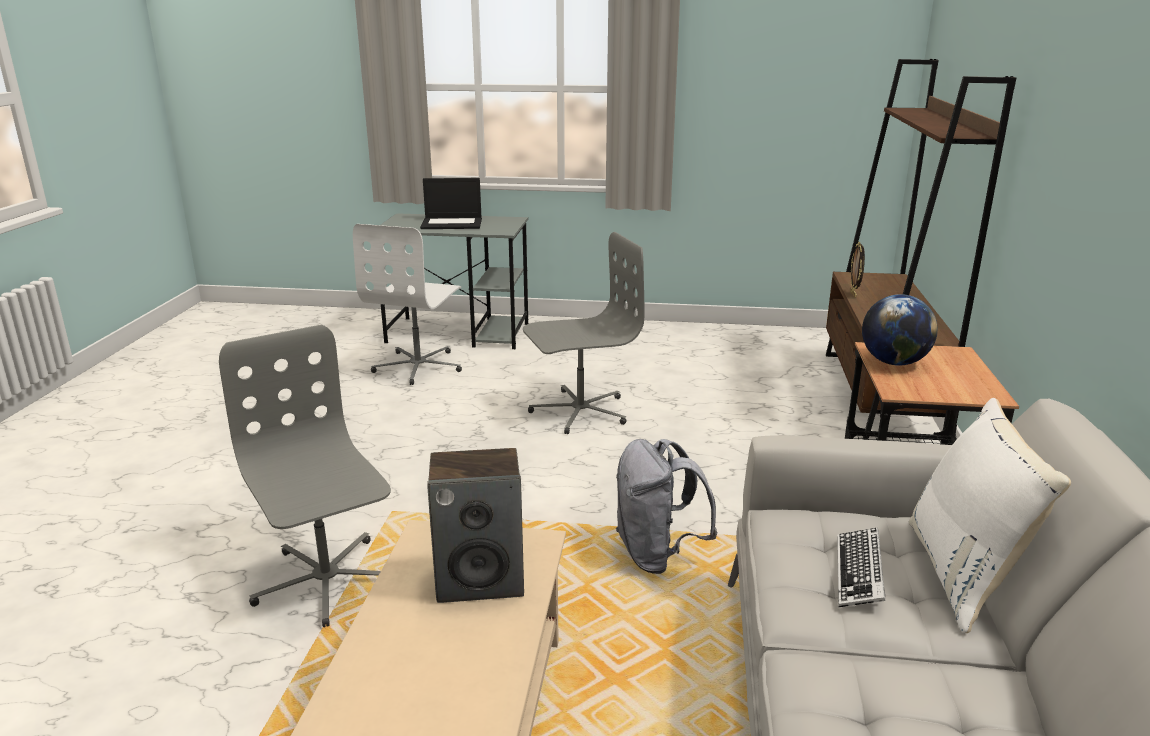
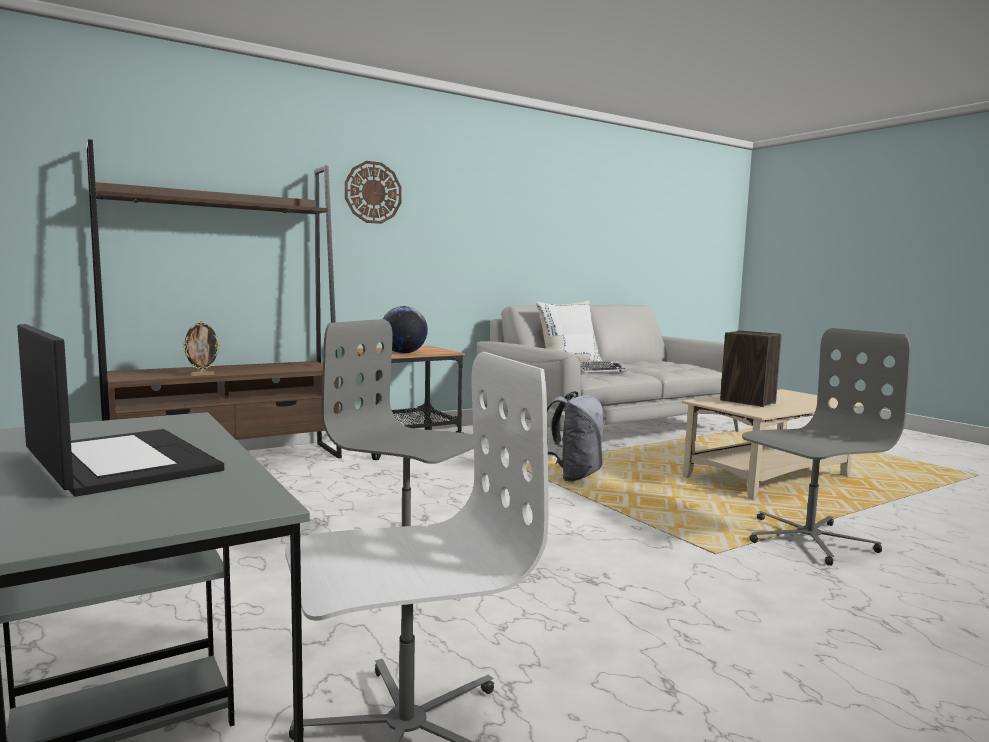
camera: 130 degrees left, 15 degrees down
grey office chair [219,325,391,627] -> grey office chair turned 135 degrees counterclockwise [742,328,911,566]
none -> wall clock [345,161,402,224]

